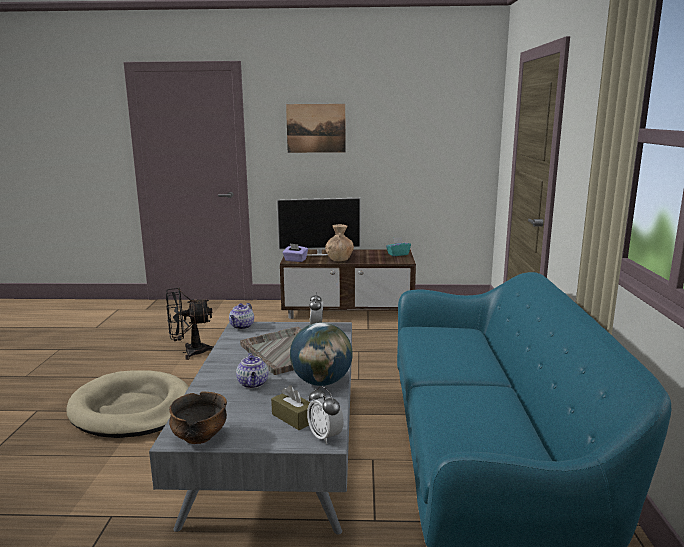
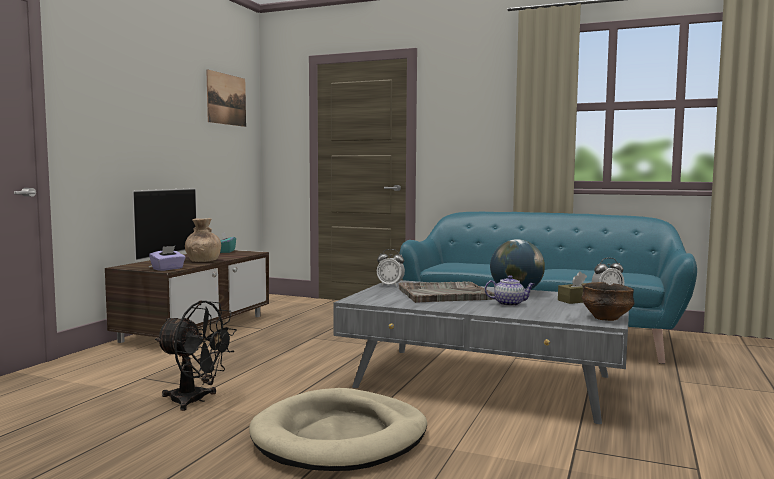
camera: 70 degrees left, 10 degrees down
black fan [166,288,214,360] -> black fan turned 75 degrees counterclockwise [155,301,237,411]
teapot [229,303,254,329] -> none
picture [286,104,346,153] -> picture moved to [206,69,246,127]

